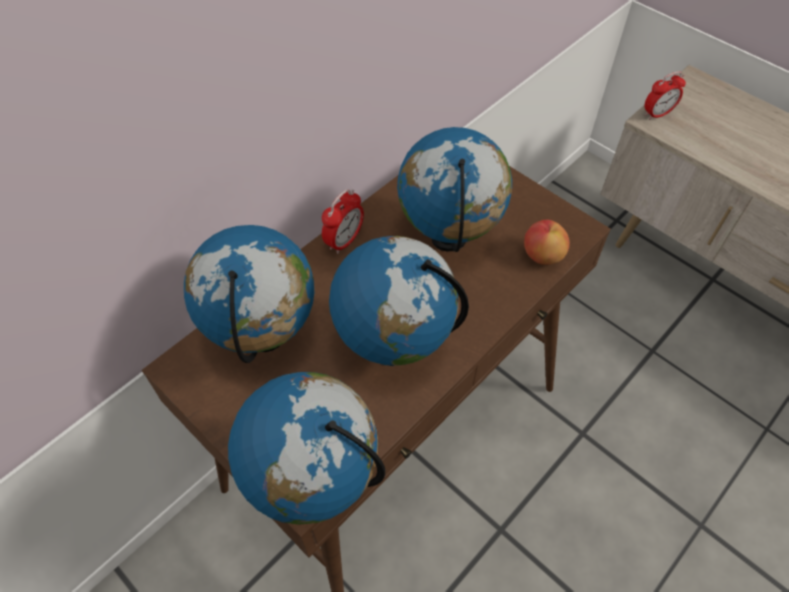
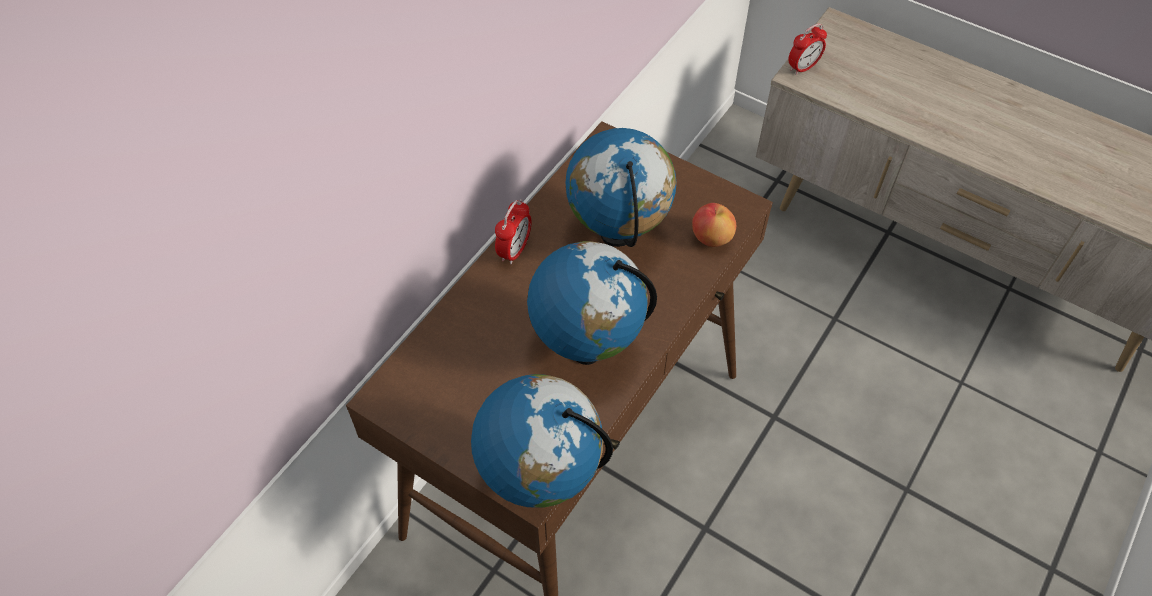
camera: 10 degrees left, 0 degrees up
globe [184,225,314,363] -> none

